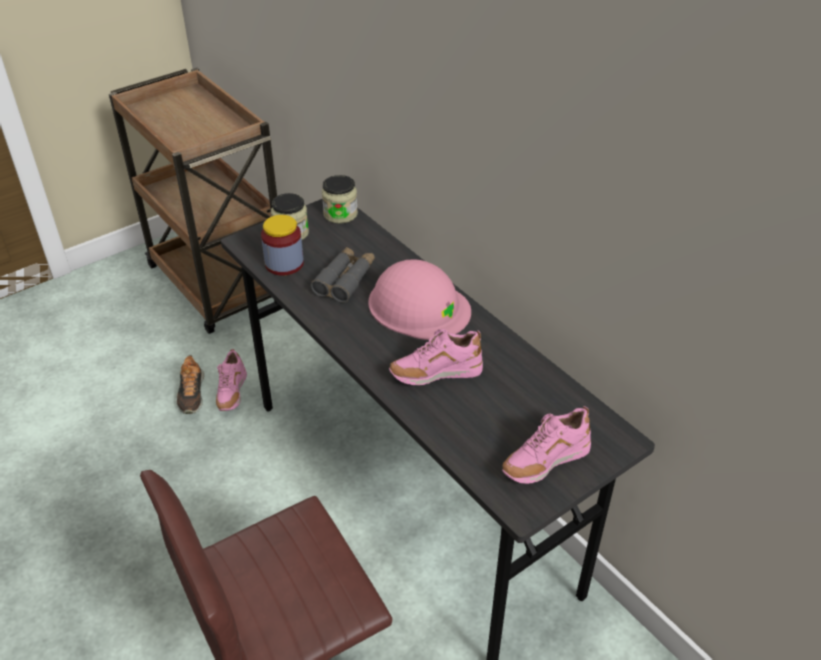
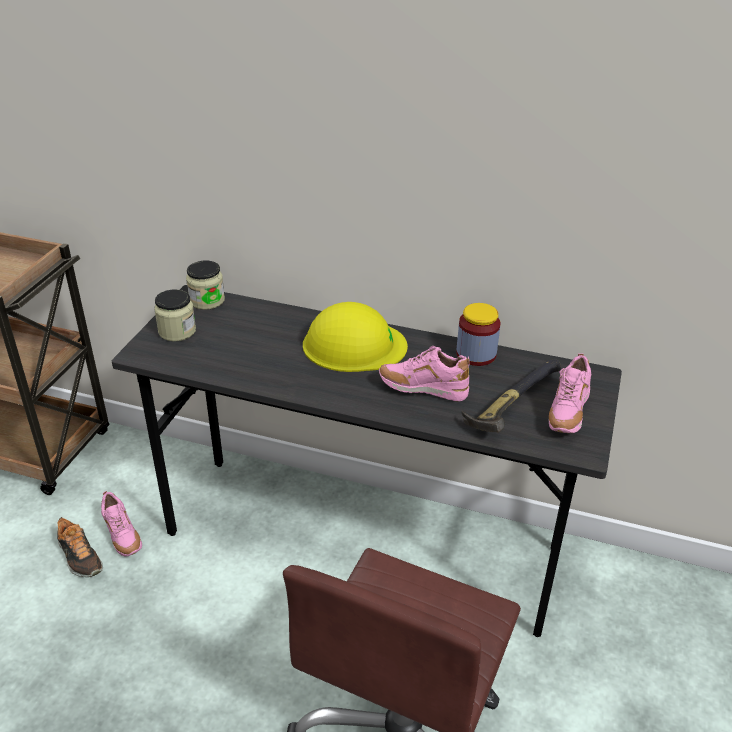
camera: 35 degrees left, 5 degrees down
jar [261,215,304,276] -> jar moved to [456,303,501,366]
grey binoculars [311,247,375,302] -> none
pink hard hat [368,259,471,340] -> yellow hard hat [303,302,408,372]
pink shoe [389,329,483,385] -> pink shoe turned 60 degrees clockwise [379,346,470,402]
none -> hammer [461,359,561,432]

